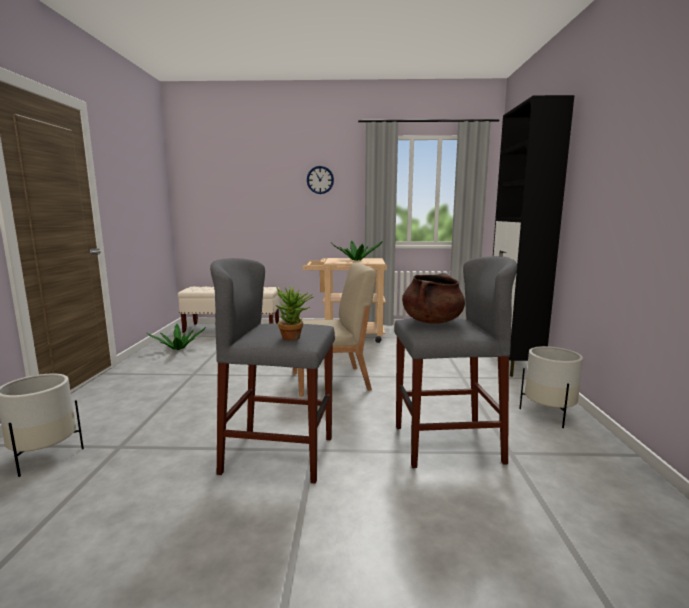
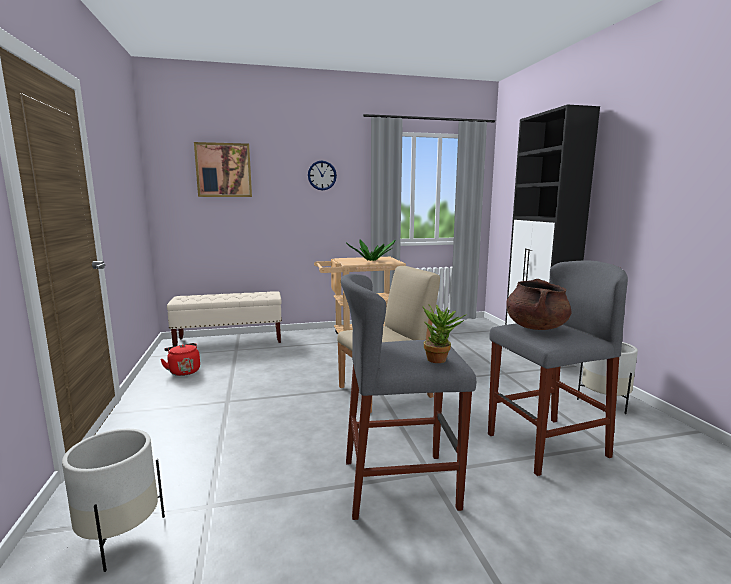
camera: 15 degrees left, 0 degrees up
potted plant [146,323,206,350] -> red kettle [160,343,200,376]
none -> picture [194,142,252,197]

